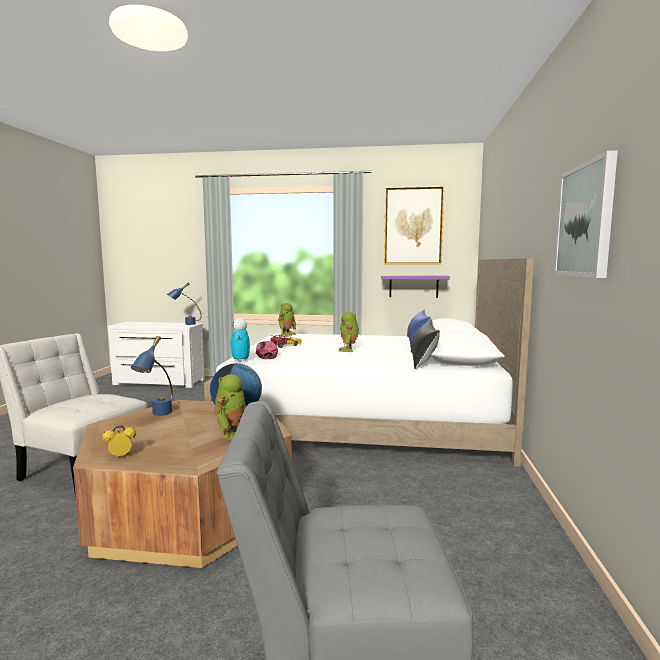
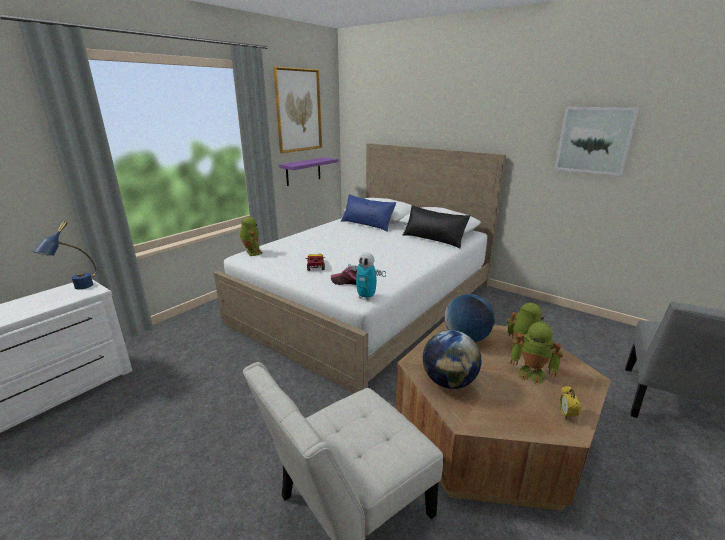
camera: 60 degrees left, 15 degrees up
blue table lamp [131,336,173,416] -> globe [423,330,481,389]
toy robot [338,312,359,352] -> toy robot moved to [510,322,563,385]

